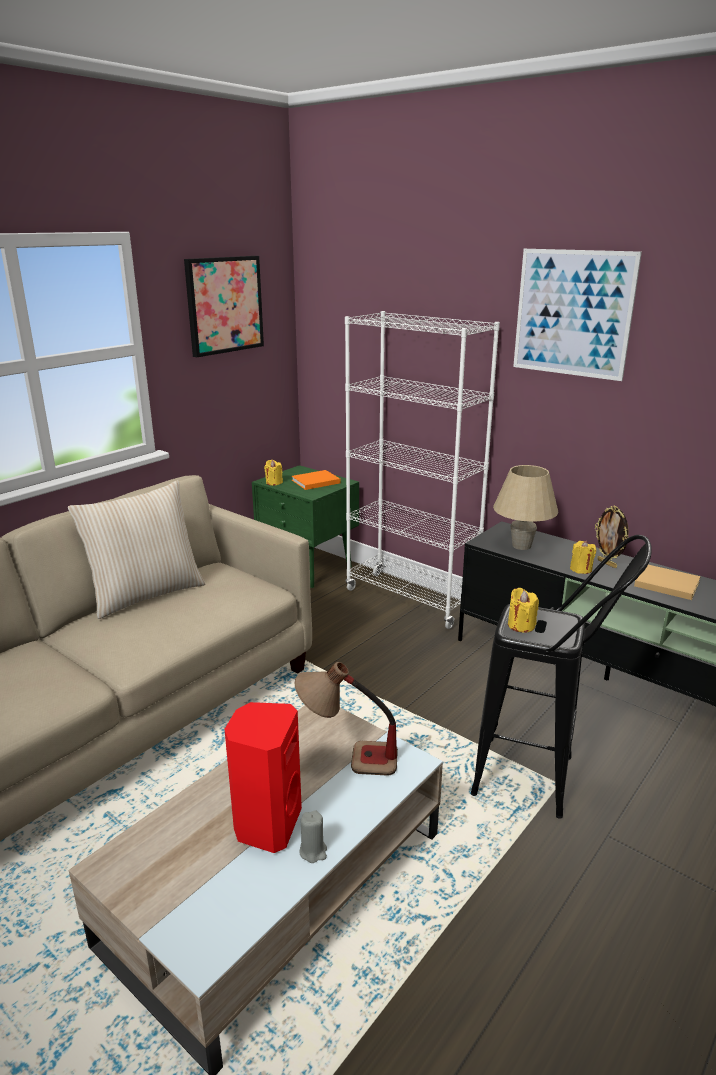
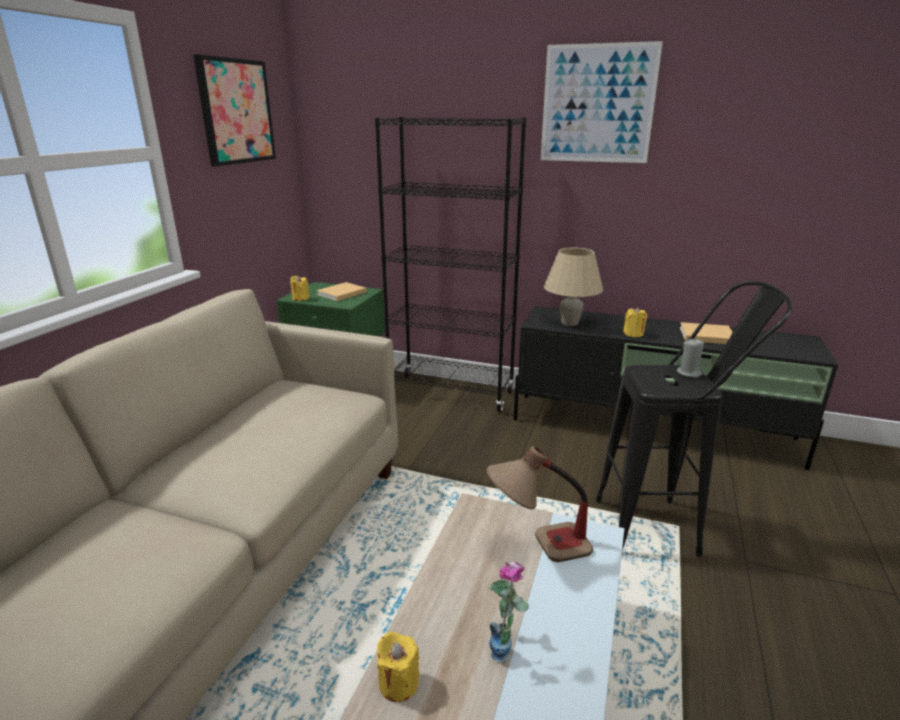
camera: 20 degrees left, 0 degrees up
beige pillow [68,480,206,619] -> none
red speaker [225,702,302,853] -> vase [489,561,528,663]
orange book [292,470,340,490] -> beige book [316,282,367,301]
grey candle [299,810,327,863] -> grey candle moved to [677,338,704,378]
white bookcase [345,311,500,629] -> black bookcase [375,117,526,412]
yellow candle [508,588,539,633] -> yellow candle moved to [377,632,419,702]
picture frame [595,506,629,568] -> none

